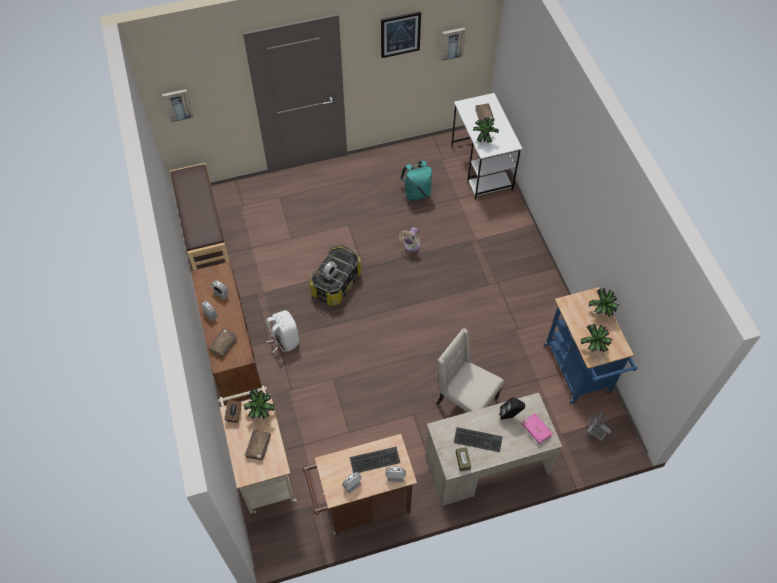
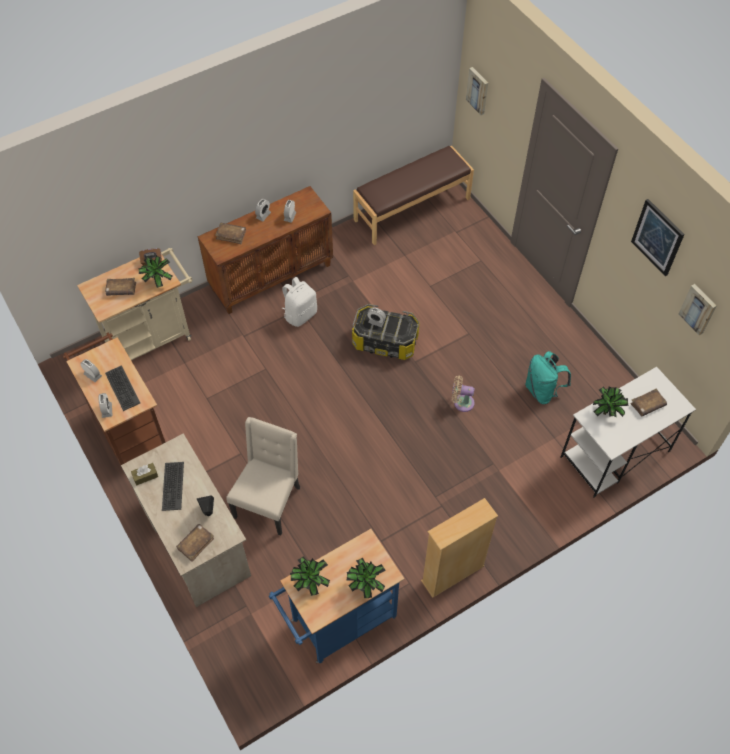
camera: 75 degrees right, 0 degrees up
pink book [522,413,553,444] -> brown book [176,524,214,562]
grey fan [586,411,612,441] -> none
none -> beige bookcase [421,498,498,598]

